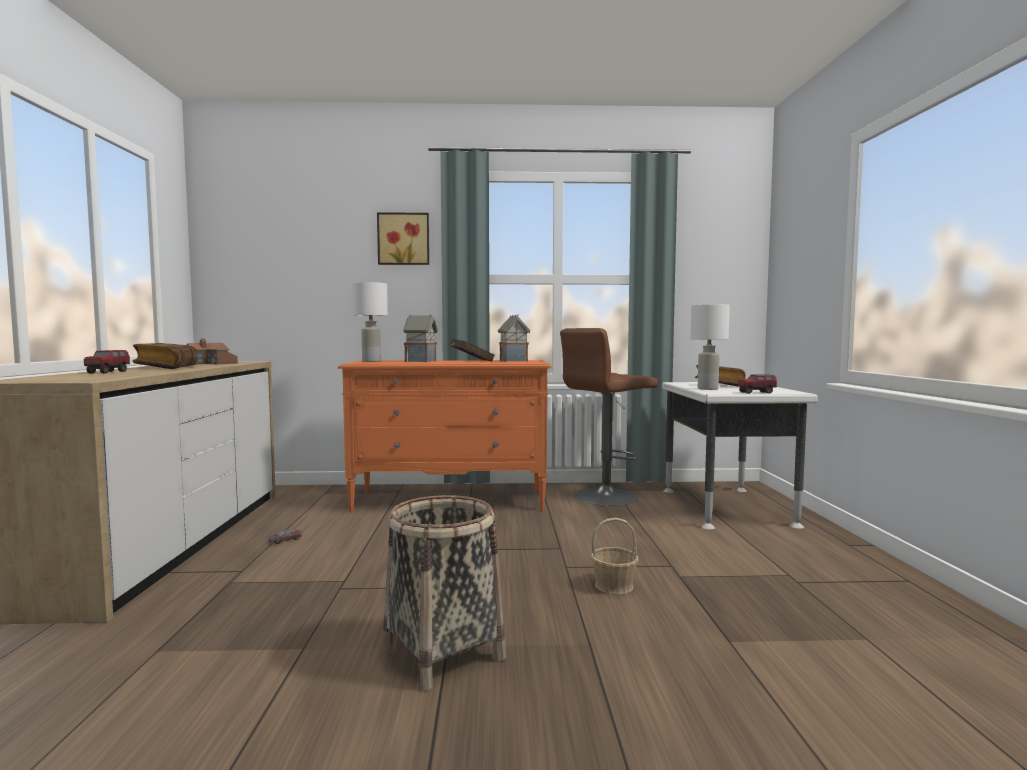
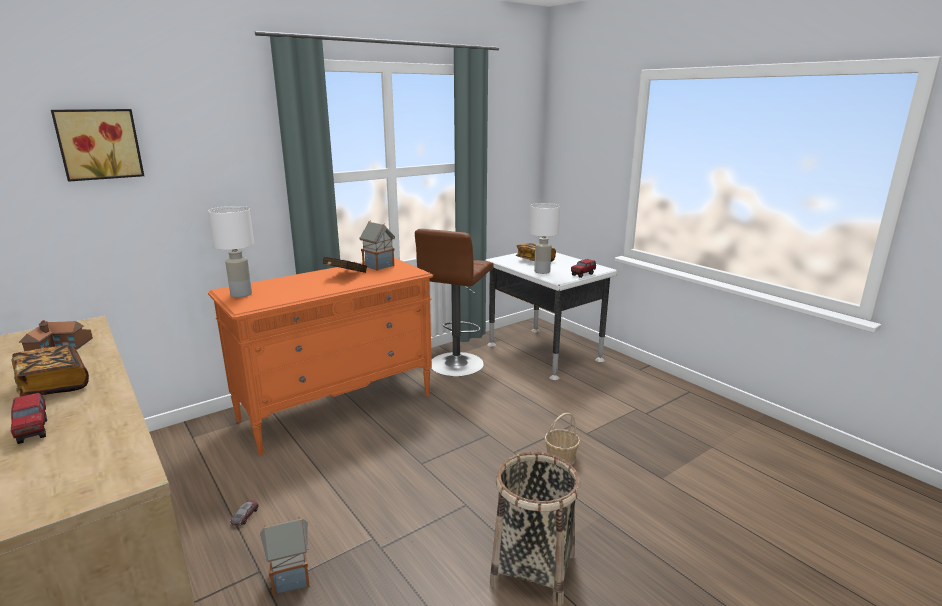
camera: 35 degrees left, 15 degrees up
picture [377,212,429,265] -> picture moved to [51,109,144,182]
toy house [403,314,438,362] -> toy house moved to [260,516,310,596]

